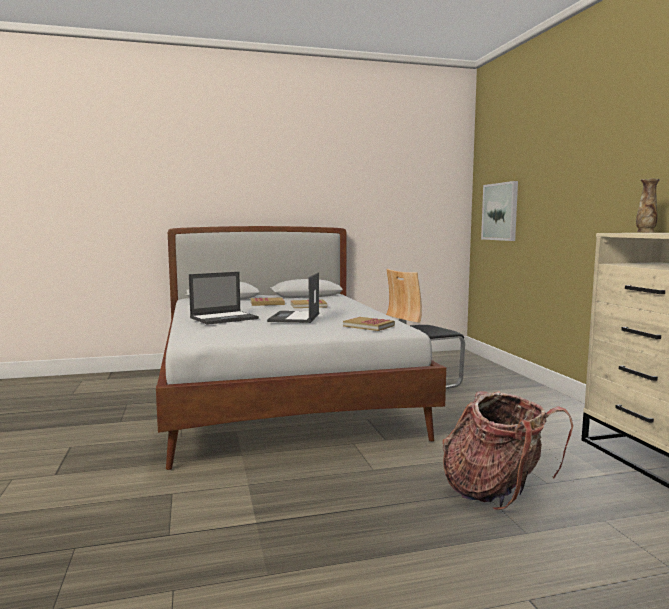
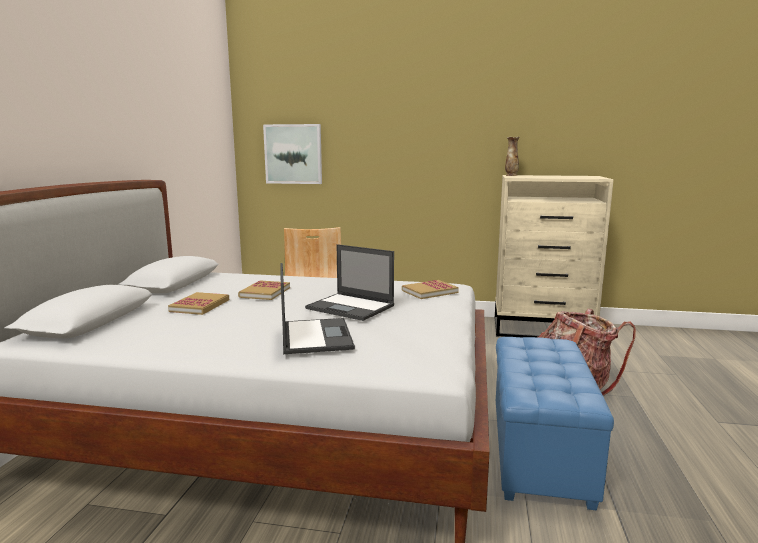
camera: 65 degrees left, 5 degrees up
none -> blue ottoman [496,337,614,510]

